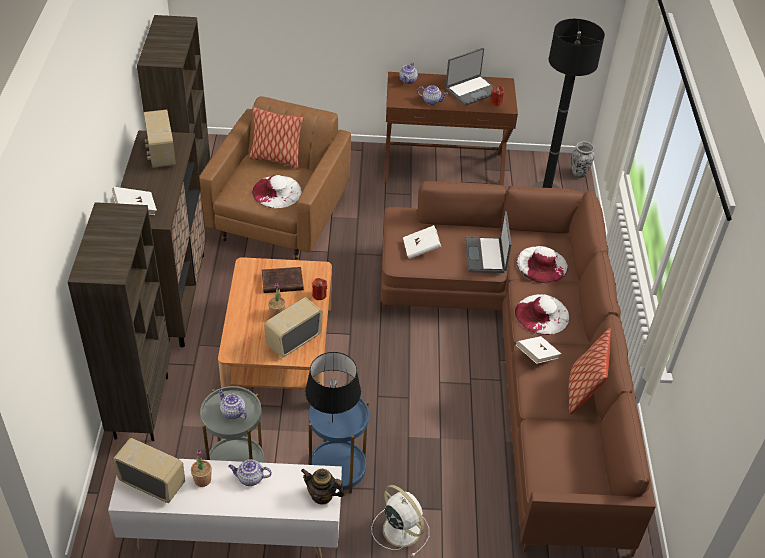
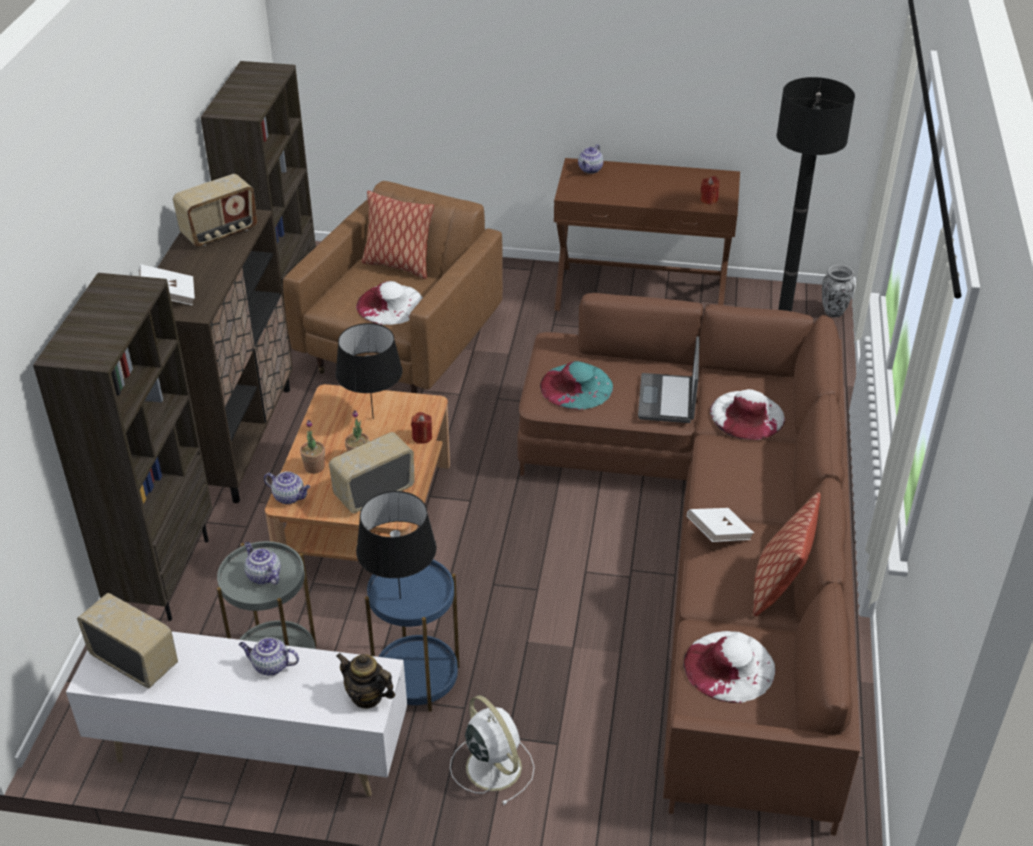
camera: 10 degrees right, 5 degrees down
radio [144,110,176,168] -> radio turned 120 degrees counterclockwise [173,174,257,247]
potted plant [191,449,212,487] -> potted plant moved to [300,420,325,474]
brown book [262,267,304,293] -> black table lamp [336,323,403,419]
white book [403,225,441,259] -> turquoise hat [540,361,613,410]
teapot [417,85,448,105] -> teapot moved to [264,471,310,504]
laptop [446,48,494,106] -> none
white hat [515,294,569,335] -> white hat moved to [683,631,775,703]

